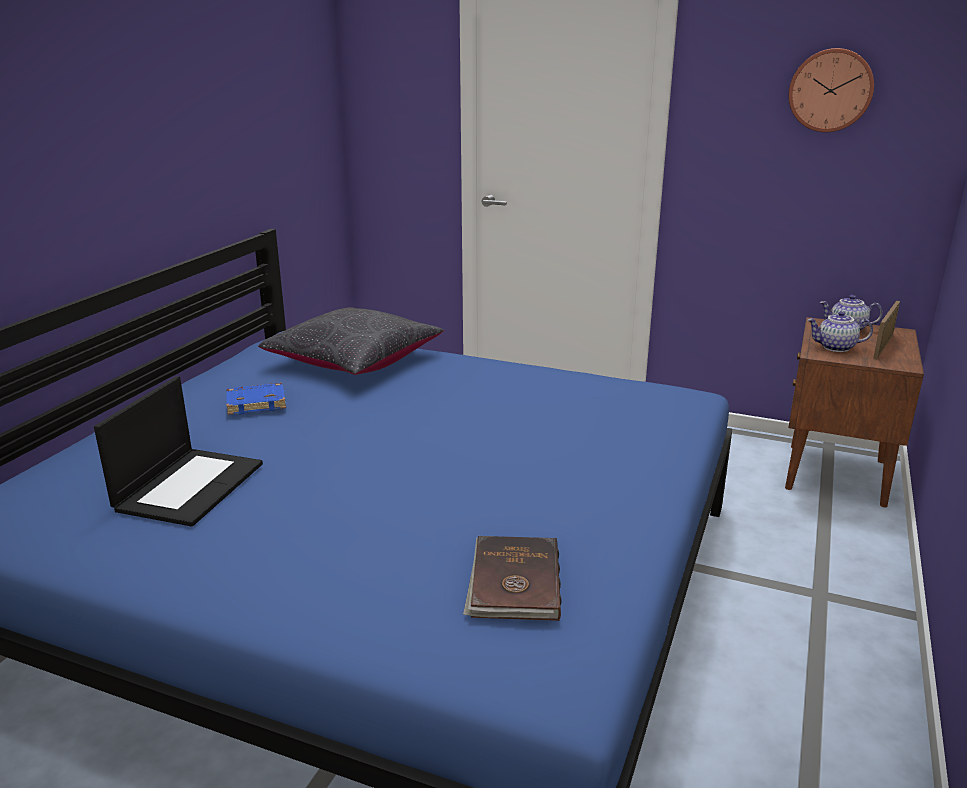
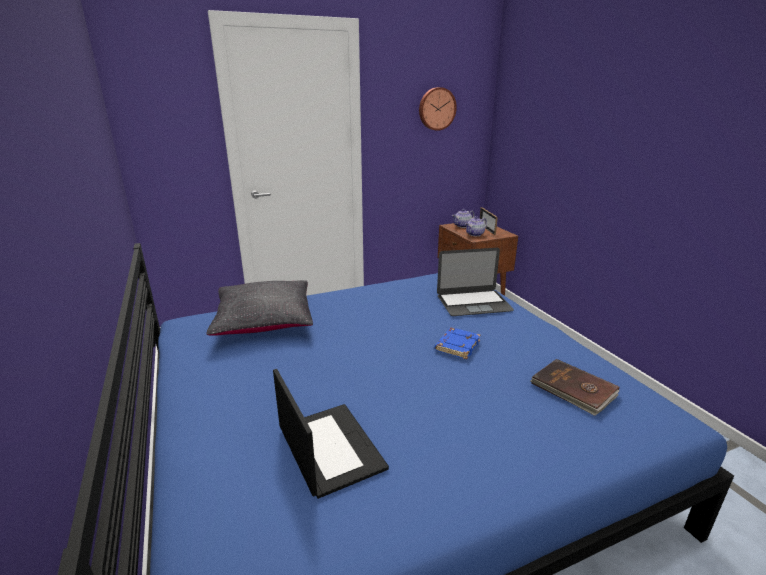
camera: 45 degrees left, 0 degrees up
blue book [226,383,286,415] -> blue book moved to [435,328,480,359]
none -> laptop [437,248,514,316]

